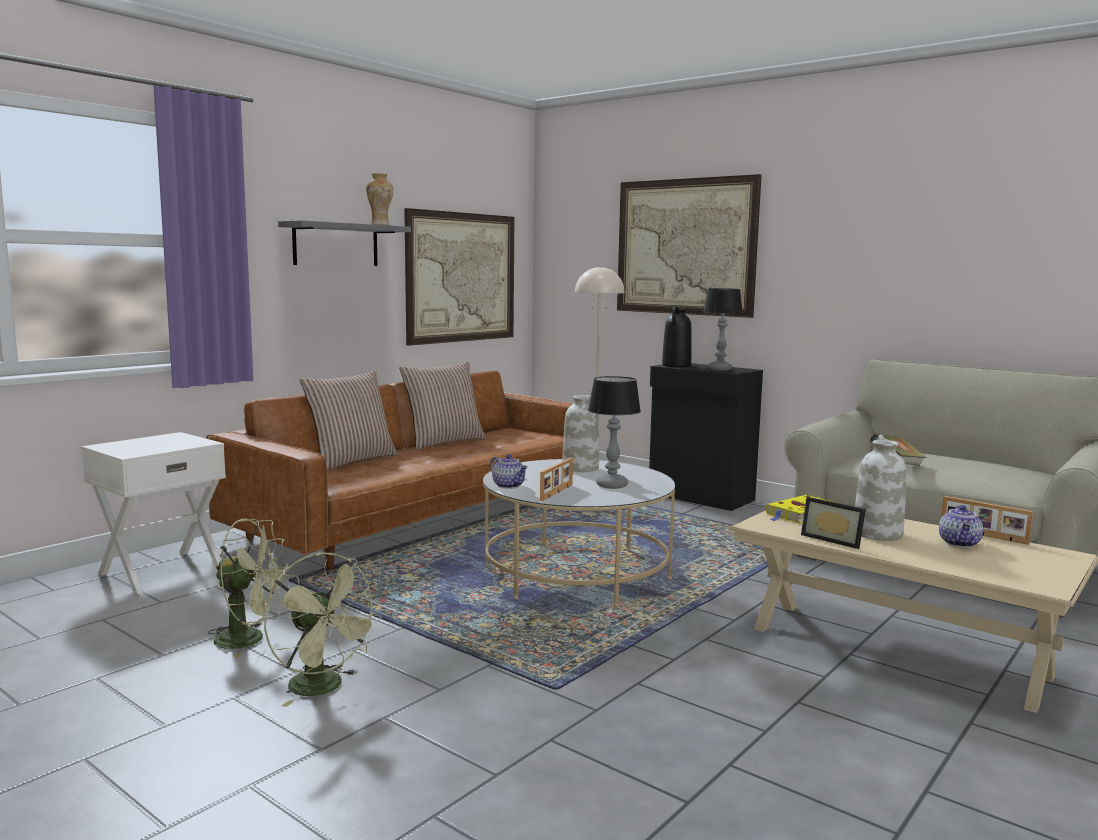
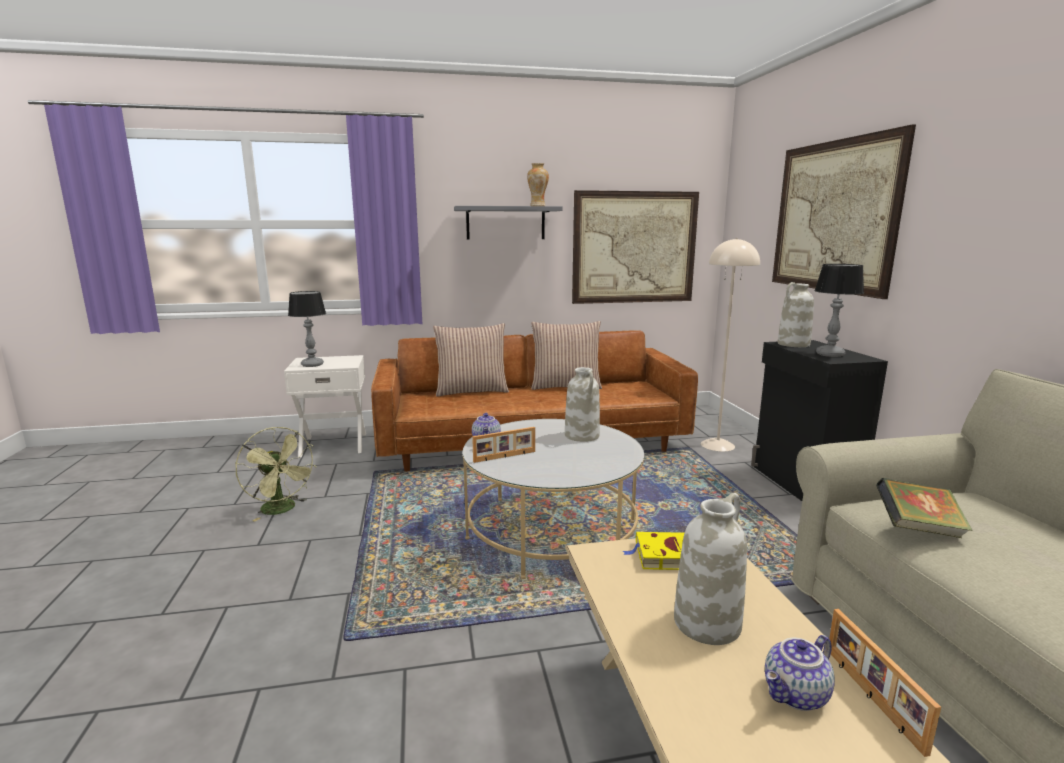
camera: 40 degrees right, 5 degrees up
green fan [264,553,382,707] -> none
table lamp [588,376,641,489] -> table lamp moved to [288,291,326,367]
black vase [662,307,692,367] -> white vase [778,282,814,347]
picture frame [801,497,866,549] -> none

